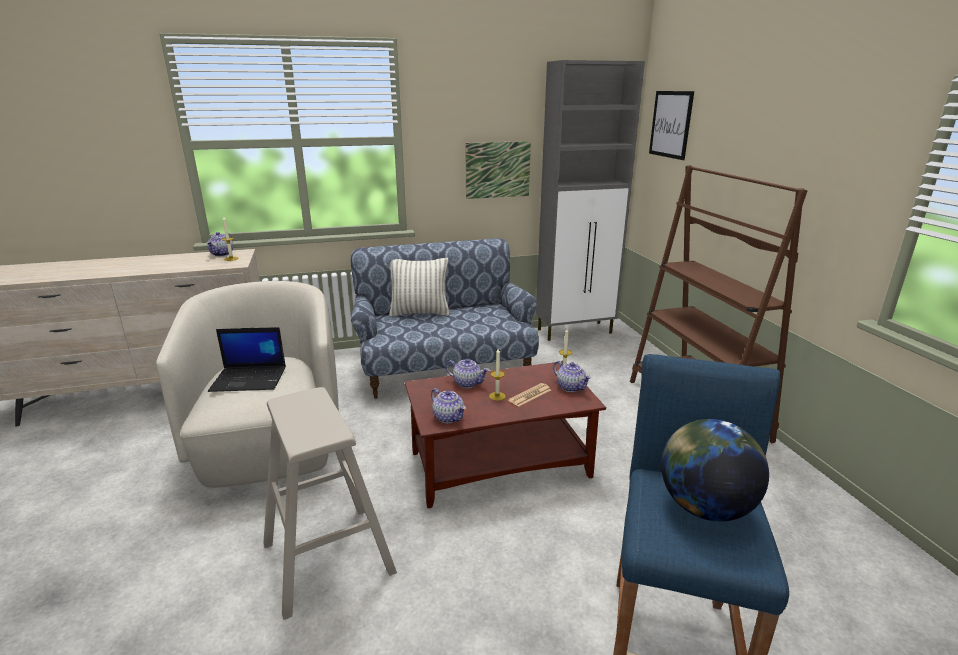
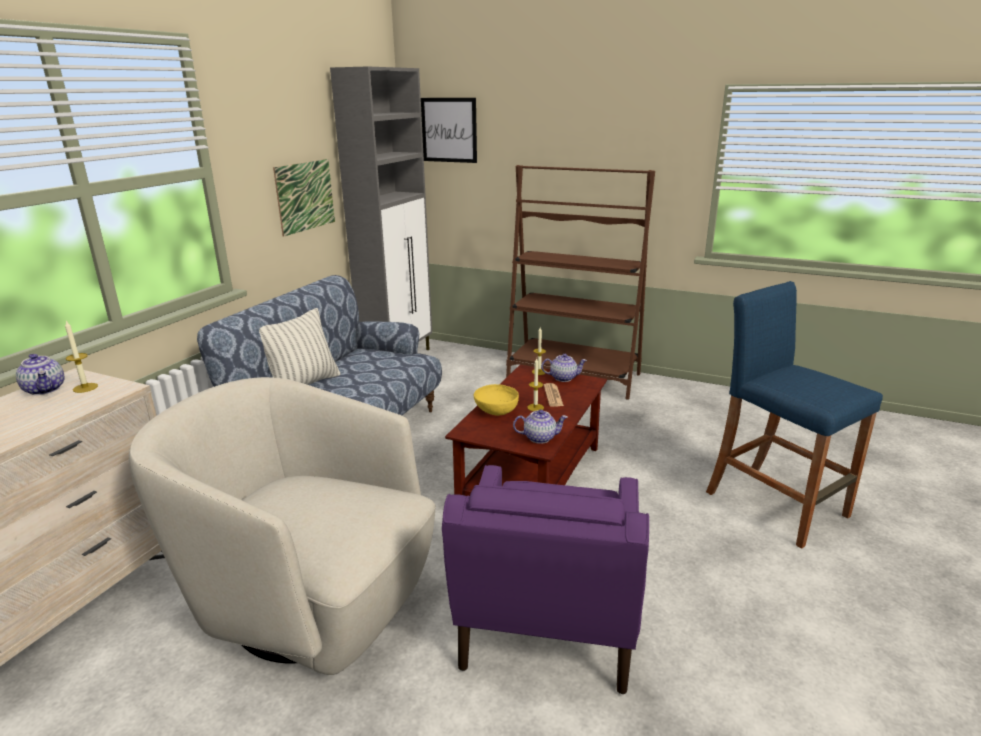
camera: 50 degrees left, 0 degrees up
laptop [208,327,286,392] -> none
beige stool [263,387,397,620] -> purple armchair [442,465,649,694]
teapot [446,359,489,388] -> yellow bowl [474,384,519,416]
globe [661,419,769,521] -> none

